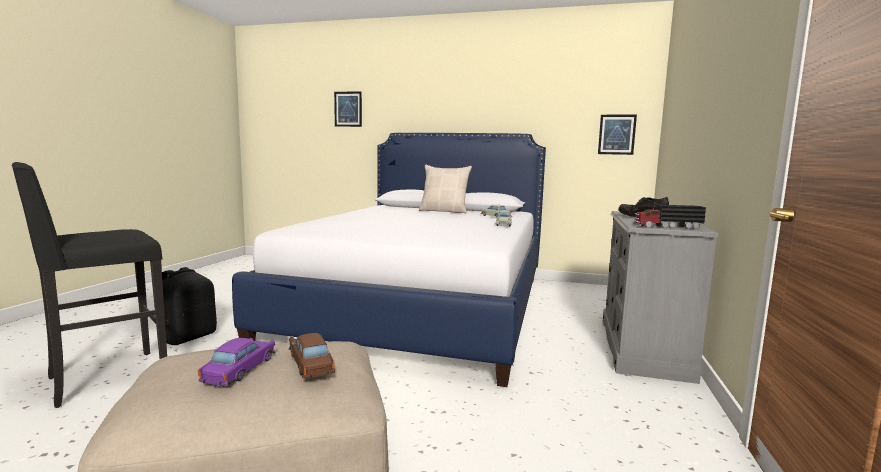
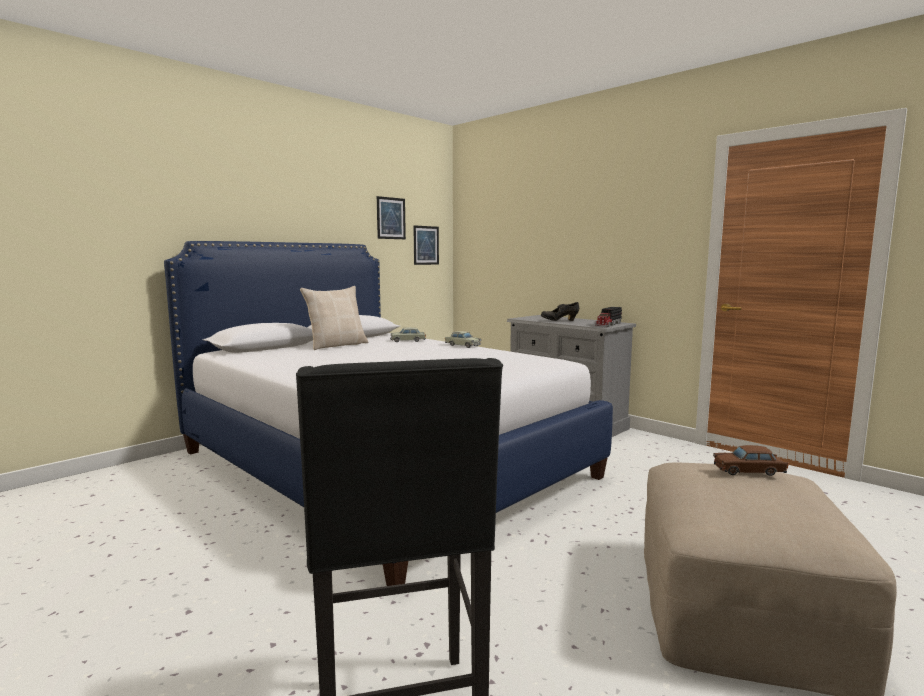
camera: 60 degrees left, 0 degrees up
black backpack [162,267,217,345] -> none
purple toy car [198,338,275,386] -> none
picture [334,91,362,127] -> picture moved to [377,196,406,239]

